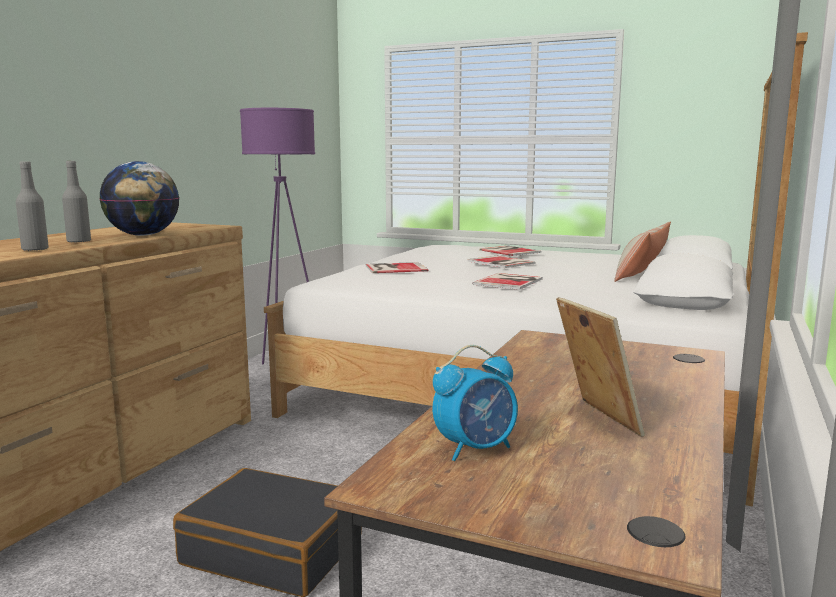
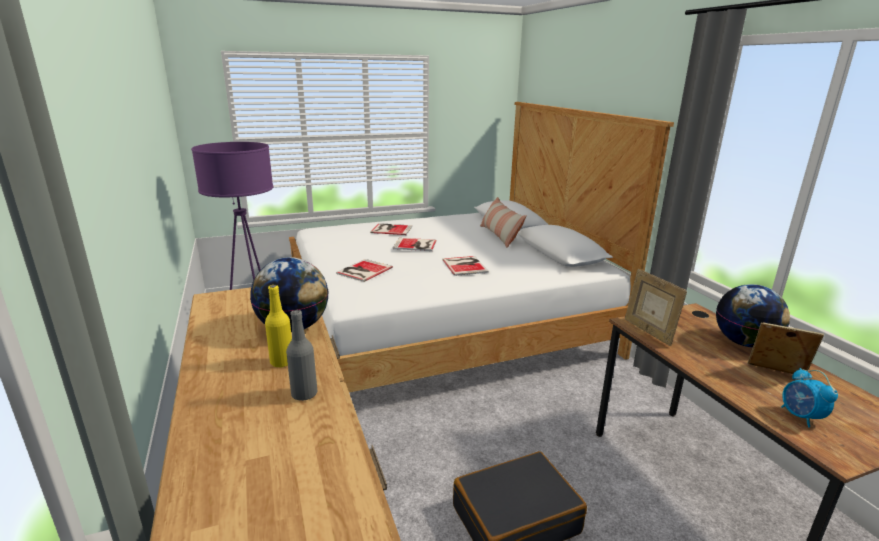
camera: 45 degrees left, 10 degrees up
grey bottle [62,161,91,243] -> yellow bottle [265,285,292,367]
alarm clock [433,345,518,461] -> alarm clock turned 150 degrees clockwise [781,368,838,428]
none -> picture frame [625,269,687,346]
none -> globe [716,284,790,347]

